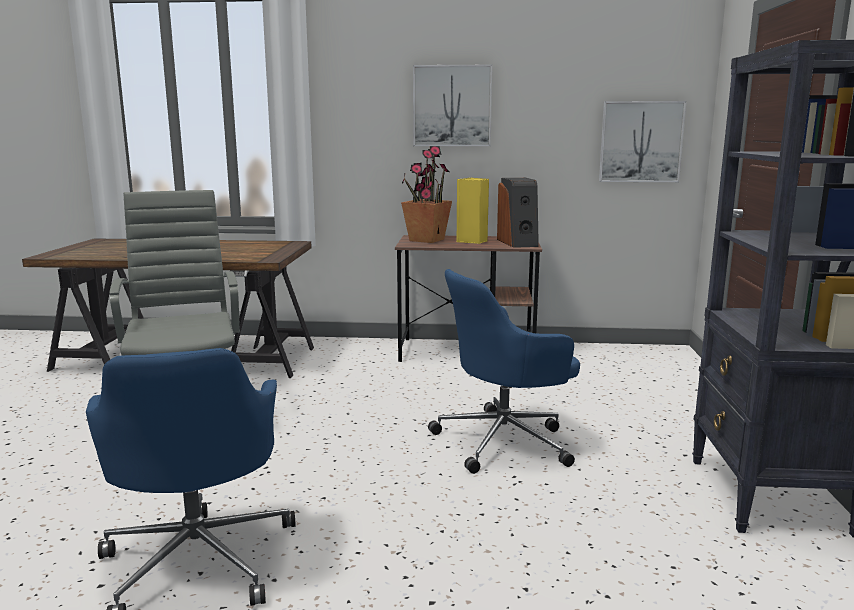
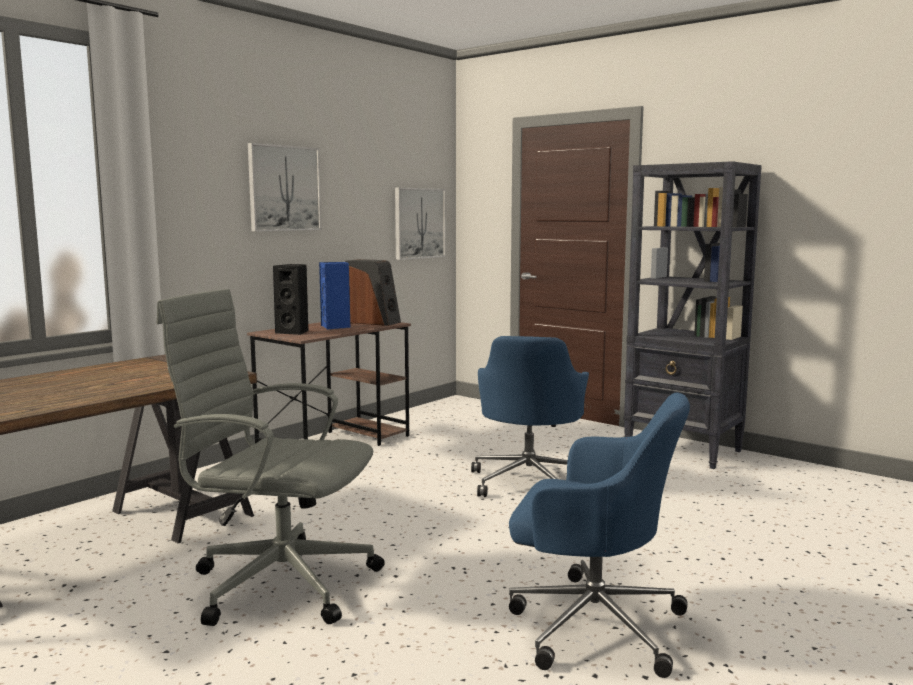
camera: 55 degrees left, 5 degrees down
potted plant [401,146,452,243] -> black speaker [273,264,309,335]
yellow speaker [457,178,489,244] -> blue speaker [319,262,350,329]

